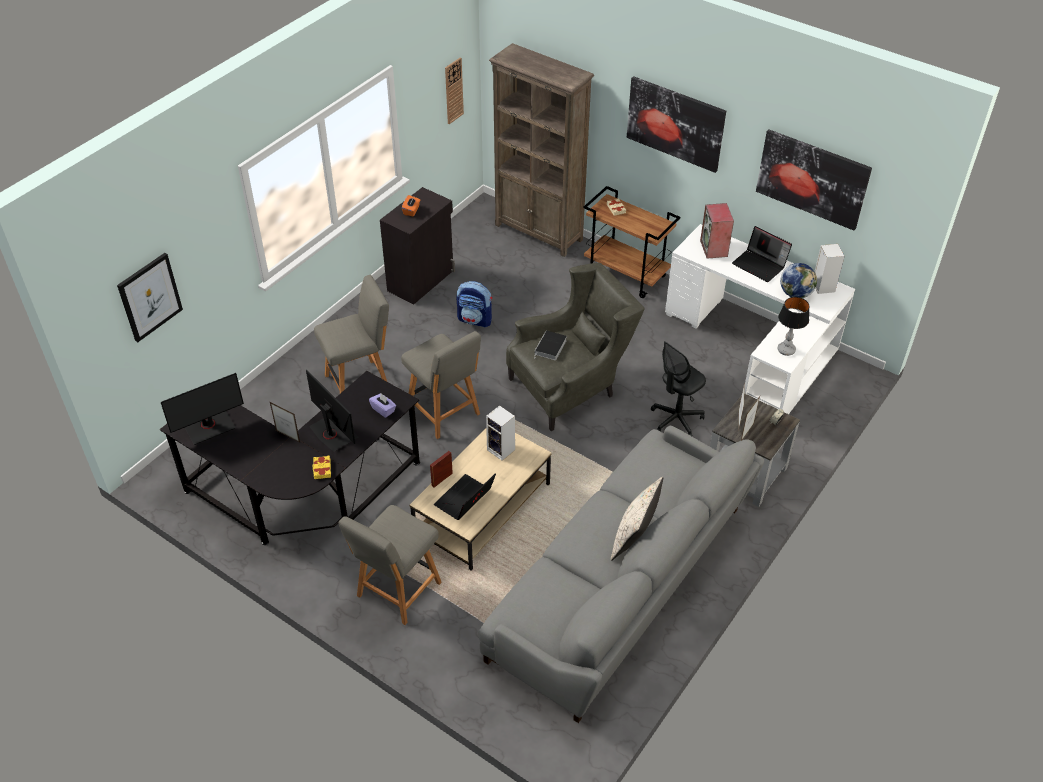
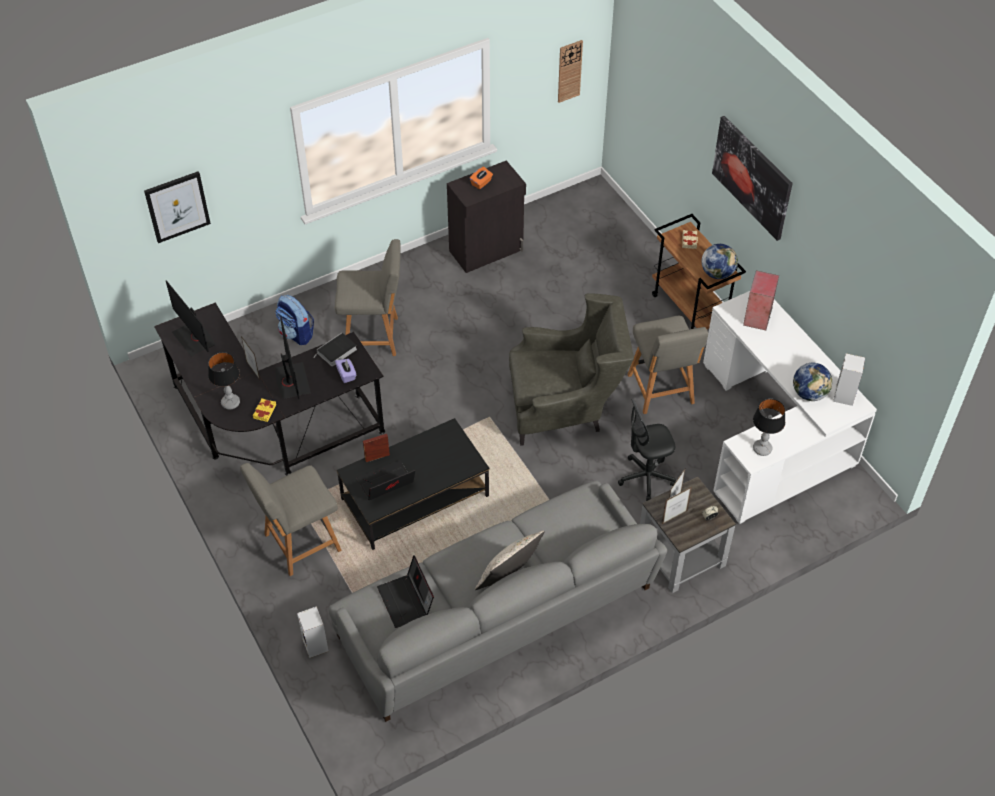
camera: 25 degrees right, 5 degrees up
monitor [161,373,244,445] -> monitor turned 60 degrees clockwise [166,281,216,357]
grey chair [401,331,481,439] -> grey chair moved to [627,316,708,414]
beige coffee table [410,429,552,571] -> black coffee table [336,418,489,550]
backpack [457,281,492,328] -> backpack moved to [275,295,314,345]
speaker [486,405,515,461] -> speaker moved to [297,606,328,658]
brown bookcase [489,43,594,257] -> none
book [534,330,567,360] -> book moved to [313,333,357,366]
laptop [732,226,792,282] -> laptop moved to [377,555,434,628]
picture [756,129,872,230] -> none
none -> table lamp [208,352,240,410]
none -> globe [702,244,738,279]

